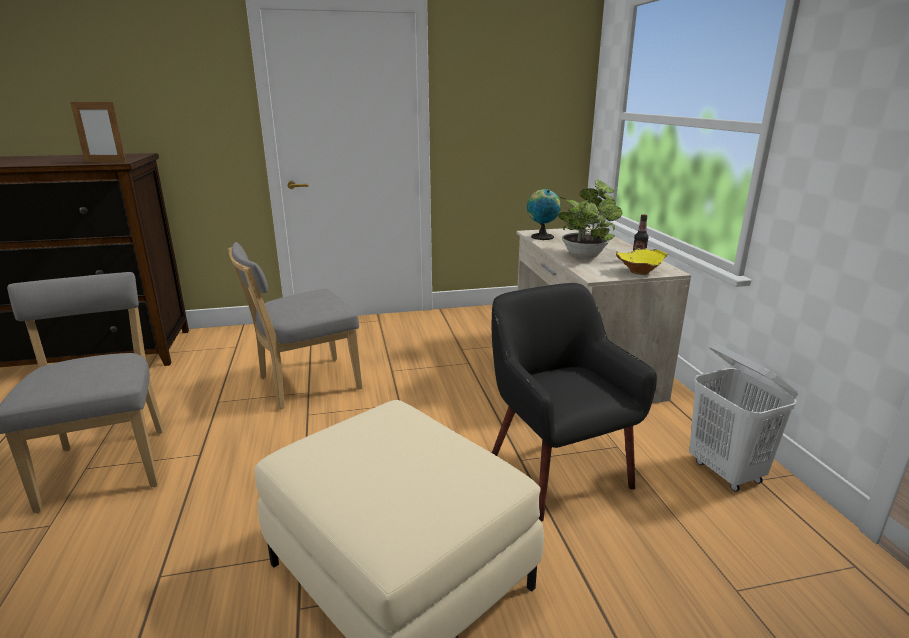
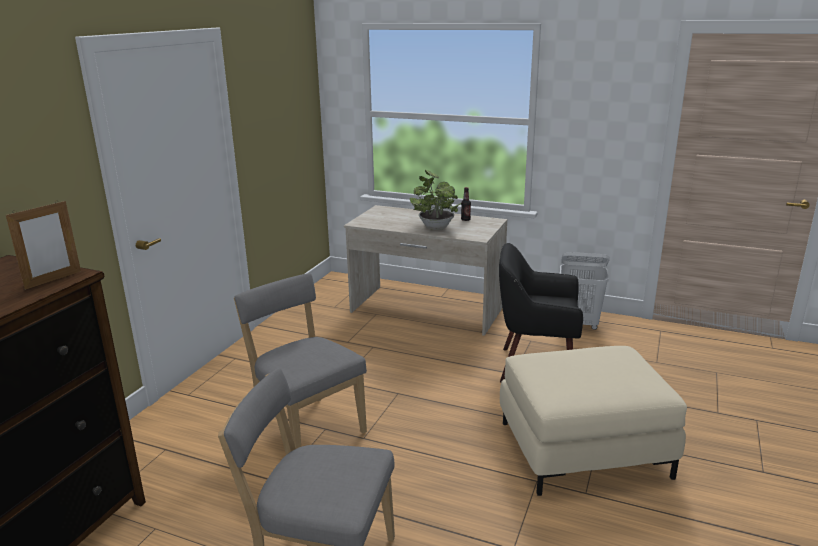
camera: 55 degrees left, 0 degrees up
grey chair [228,242,362,409] -> grey chair turned 135 degrees clockwise [234,273,367,449]
globe [527,189,561,240] -> none
yellow bowl [616,248,668,275] -> none

